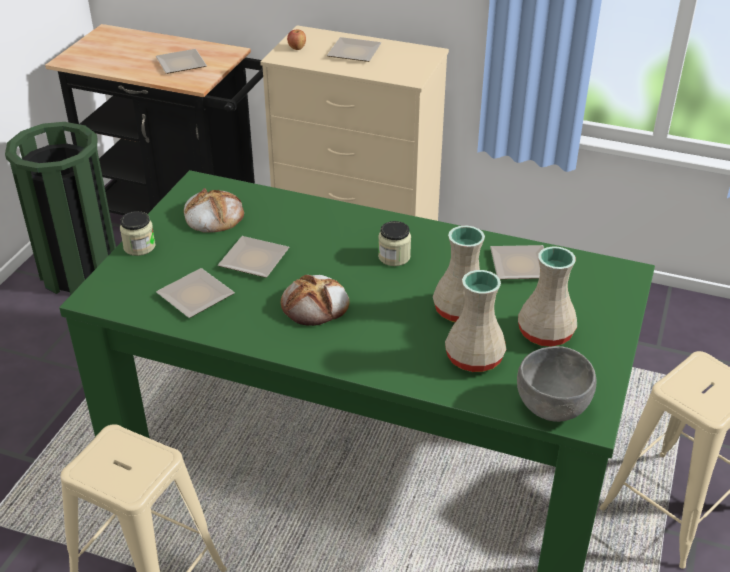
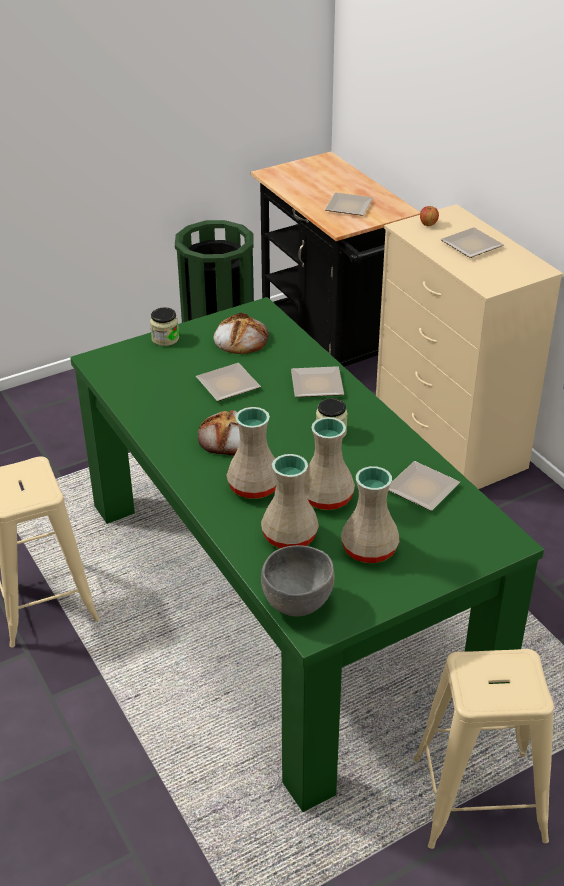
camera: 40 degrees right, 0 degrees up
plate [156,268,235,318] -> plate moved to [291,366,344,397]
none -> beige vase [226,407,276,499]

